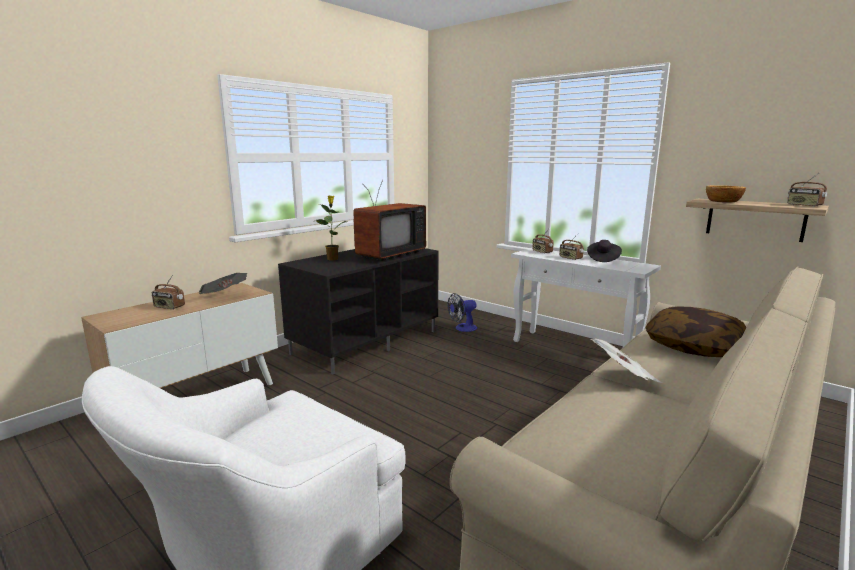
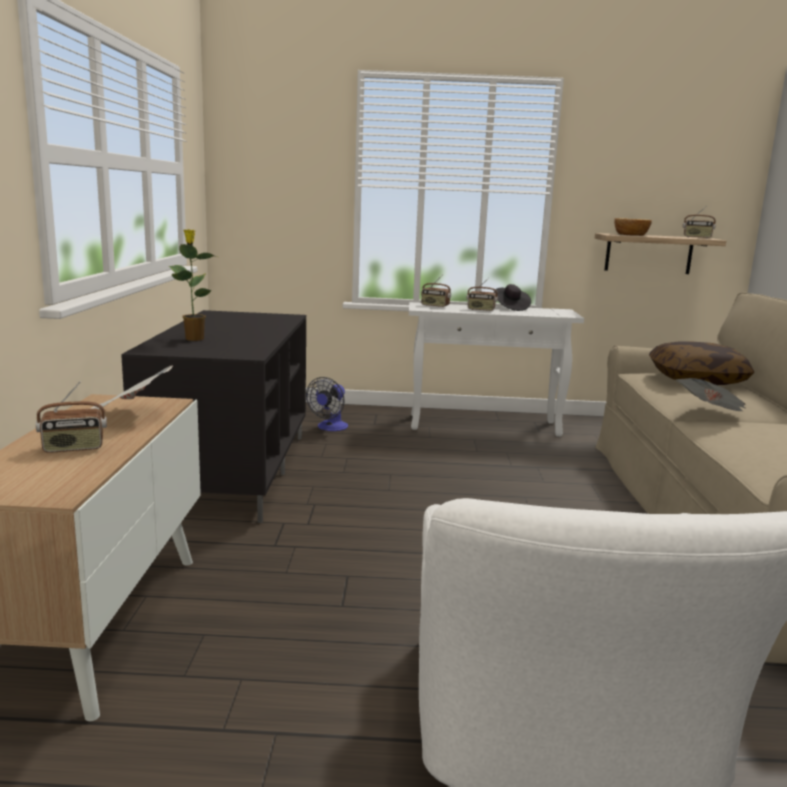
camera: 40 degrees left, 0 degrees up
television [353,180,426,261] -> none

